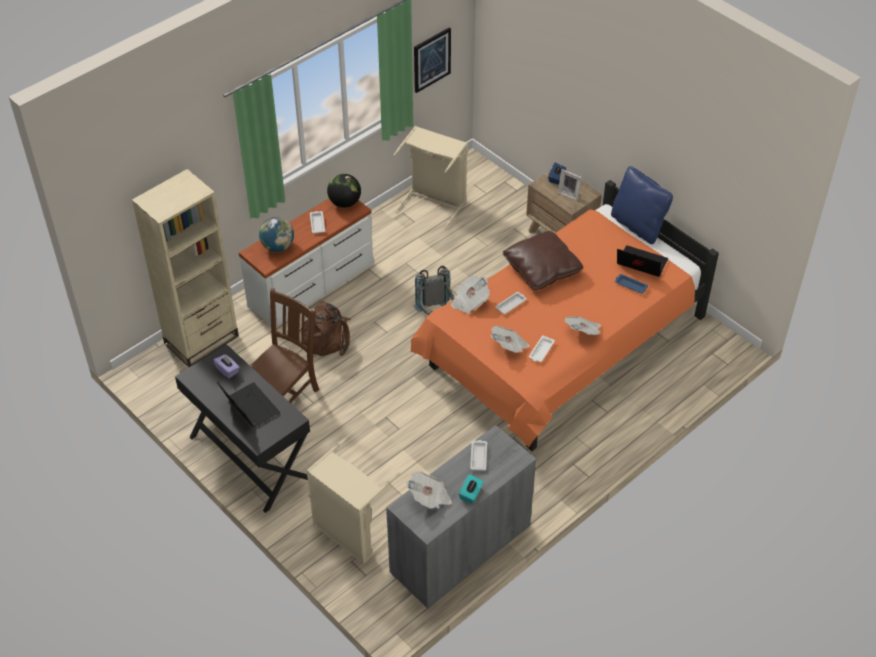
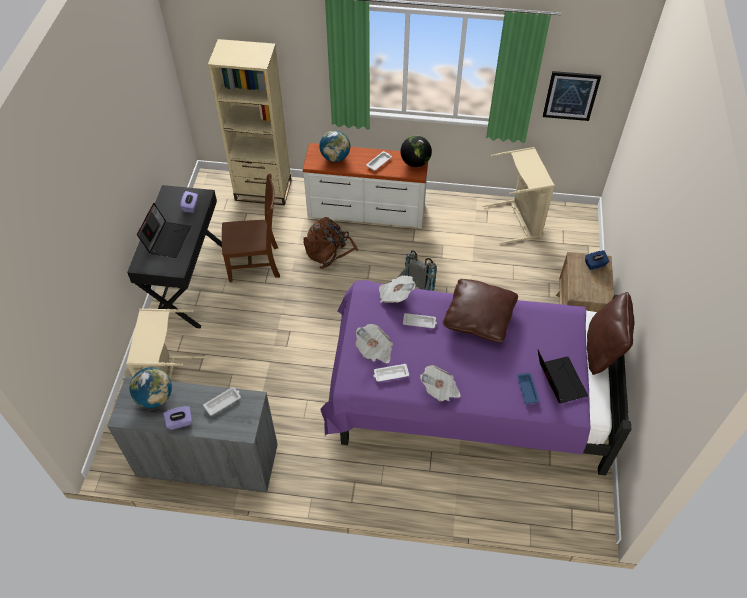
camera: 50 degrees right, 5 degrees up
newspaper [406,472,452,509] -> globe [130,367,172,408]
orange bed [411,180,719,451] -> purple bed [320,280,631,476]
turquoise tissue box [459,474,483,504] -> purple tissue box [163,406,192,430]
picture frame [558,169,582,201] -> none
blue pillow [611,166,673,244] -> brown pillow [587,292,634,375]

